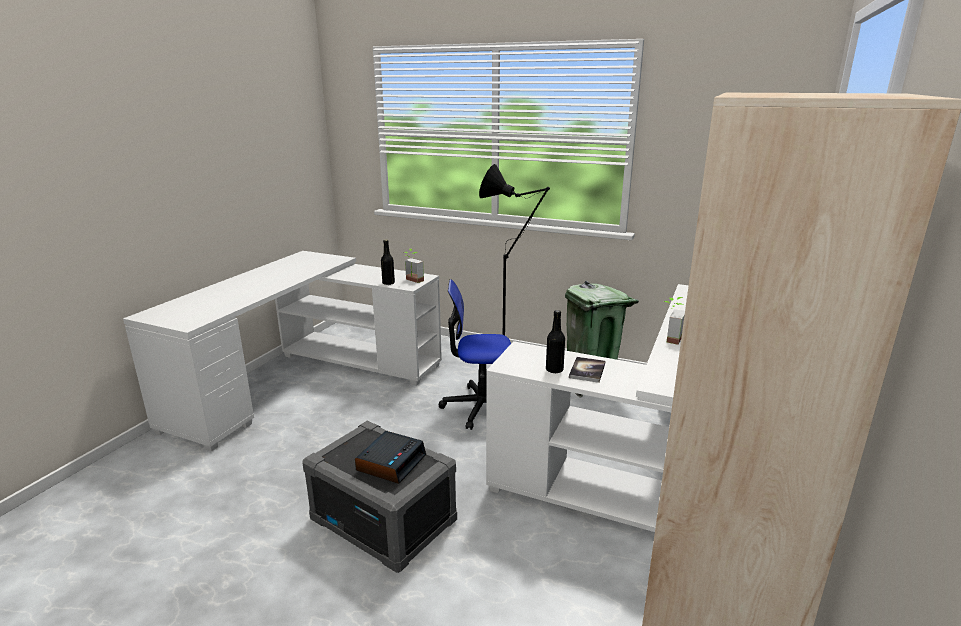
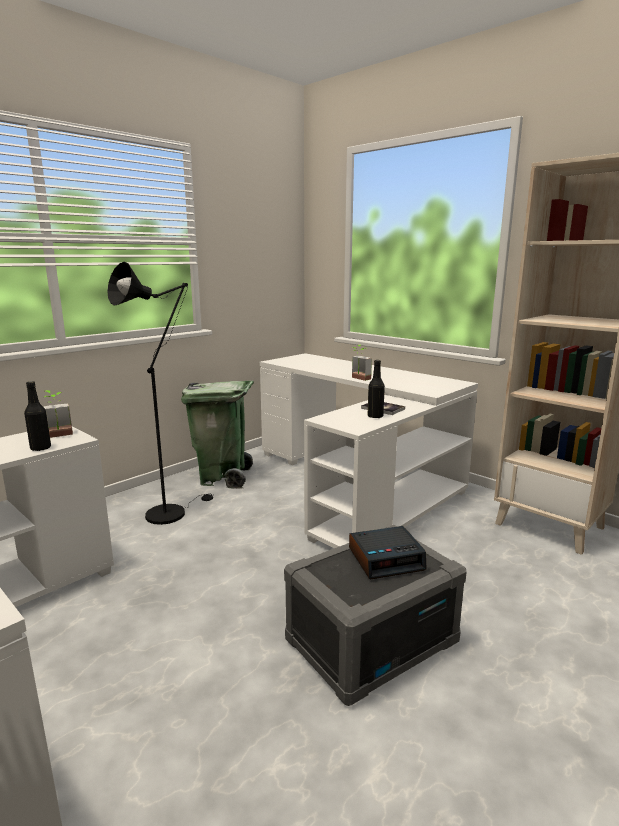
camera: 70 degrees left, 5 degrees down
alarm clock [355,431,426,484] -> alarm clock turned 120 degrees clockwise [349,526,427,579]
office chair [438,279,511,430] -> none

